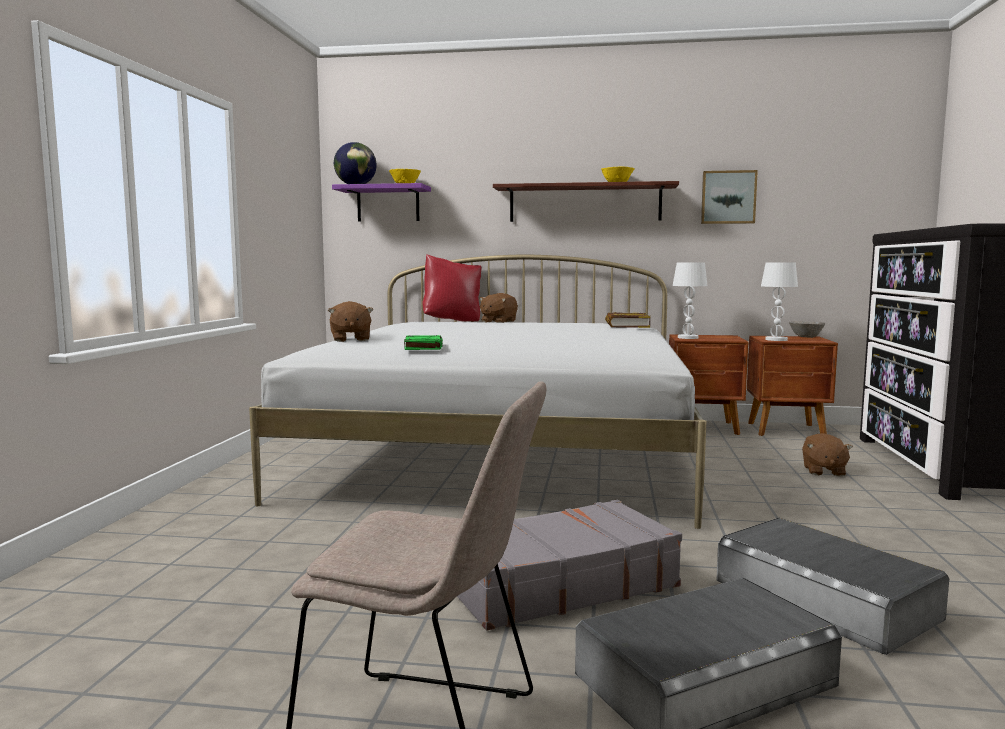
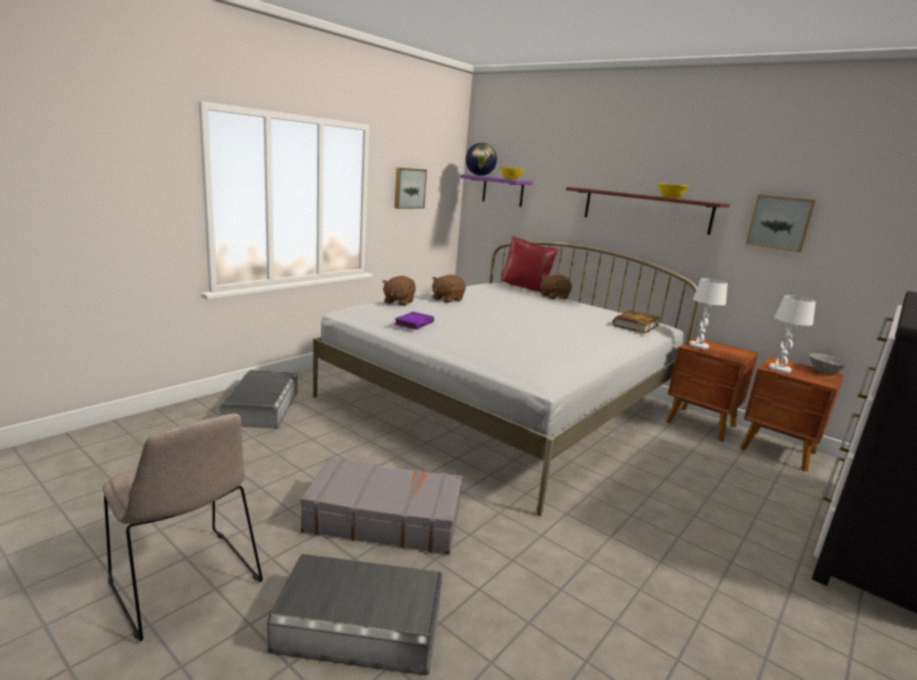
camera: 30 degrees right, 10 degrees up
green book [404,335,443,350] -> purple book [394,312,434,330]
grey storage box [716,518,949,655] -> grey storage box moved to [219,370,298,429]
brown plush toy [802,433,853,476] -> brown plush toy moved to [432,275,466,303]
none -> picture [394,168,427,209]

